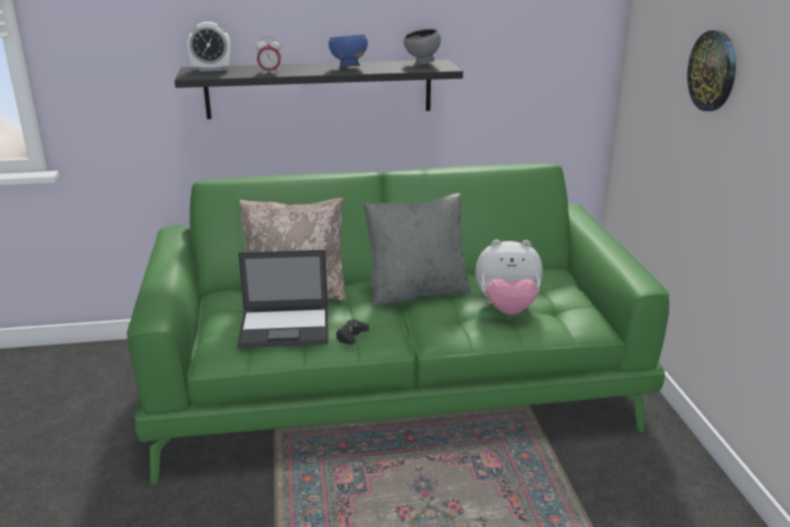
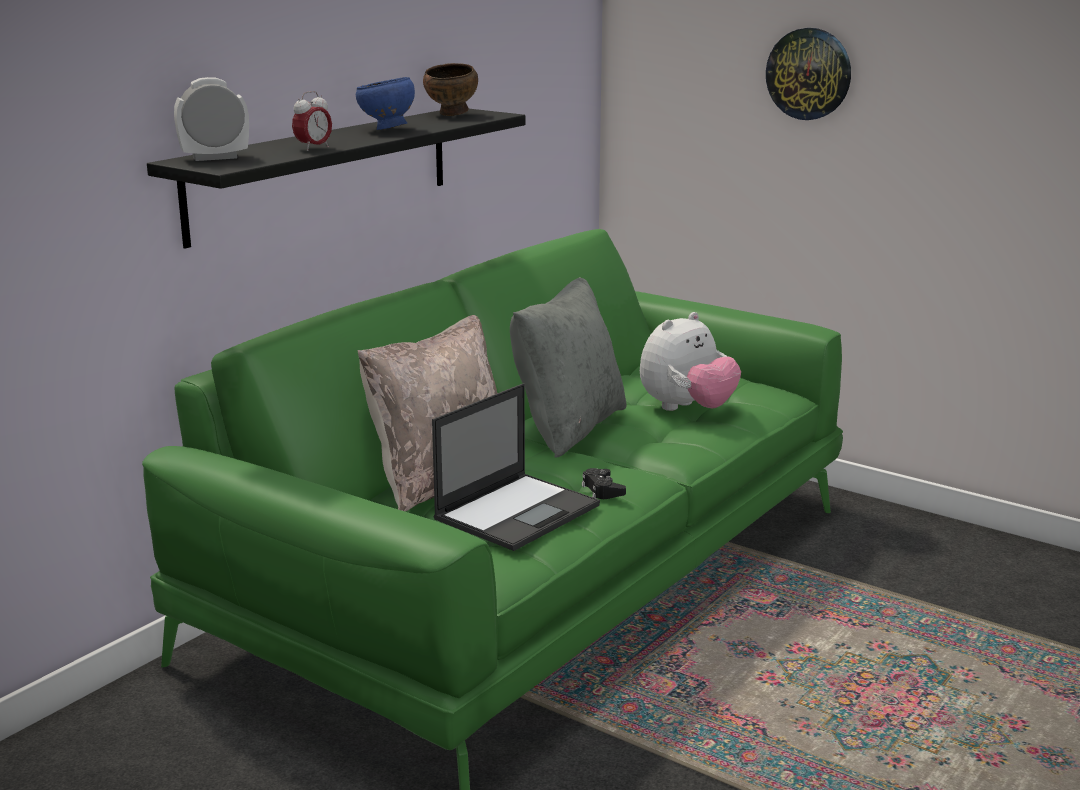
camera: 45 degrees left, 5 degrees down
alarm clock [187,22,231,71] -> alarm clock turned 150 degrees counterclockwise [174,77,249,161]
grey bowl [404,28,441,65] -> brown bowl [423,63,478,116]

